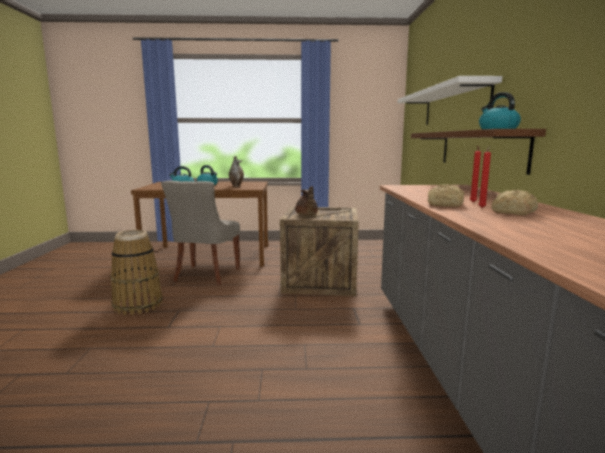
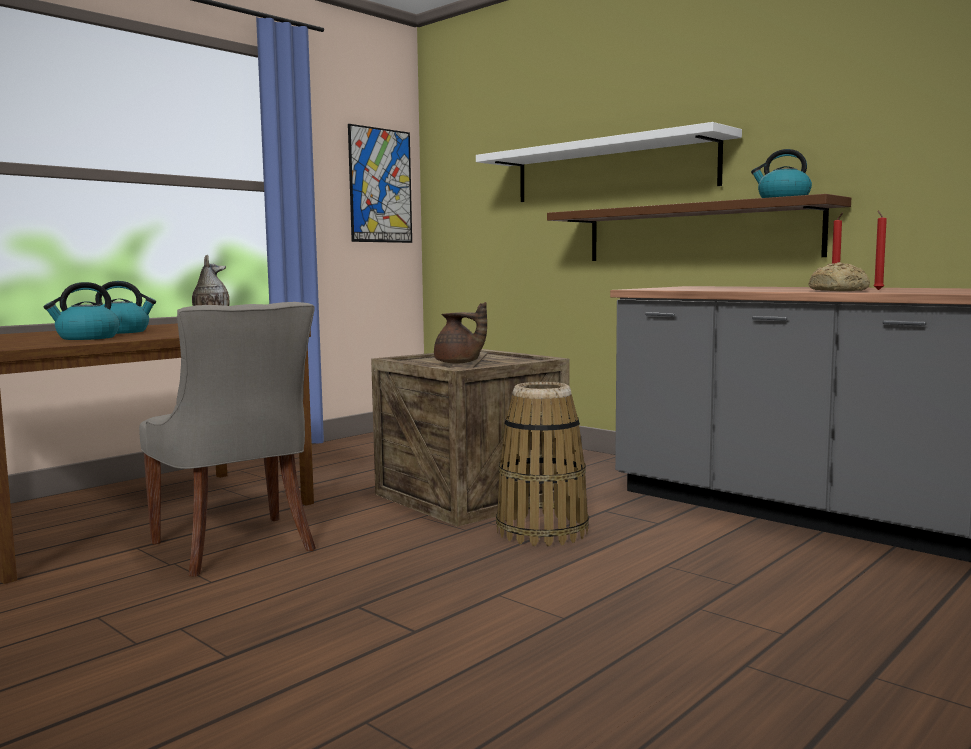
camera: 45 degrees left, 5 degrees down
basket [110,230,163,315] -> basket moved to [496,382,589,546]
bread [491,190,538,215] -> none
none -> picture [348,124,412,243]

